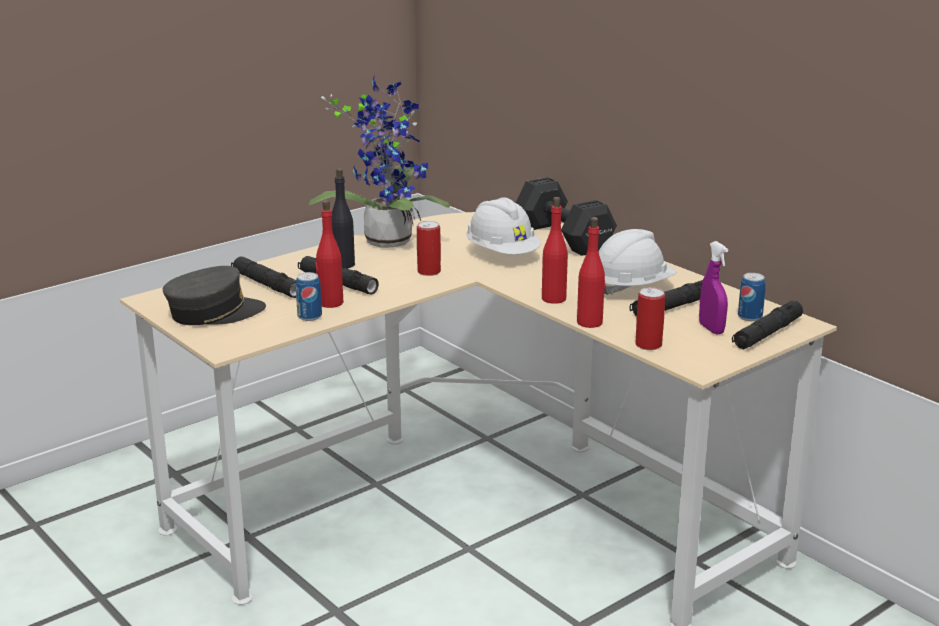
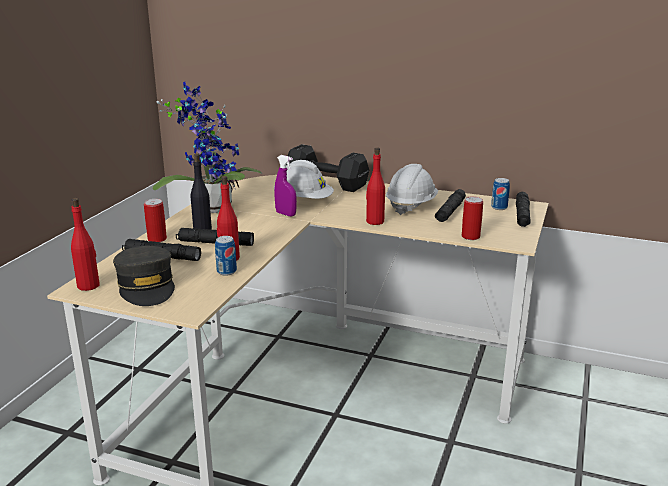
camera: 30 degrees left, 0 degrees up
grey cap [163,266,266,325] -> grey cap turned 120 degrees clockwise [113,246,175,306]
can [417,221,441,276] -> can moved to [144,199,167,242]
red bottle [577,217,605,328] -> red bottle moved to [71,198,100,291]
purple spray bottle [699,241,728,335] -> purple spray bottle moved to [274,155,297,217]

